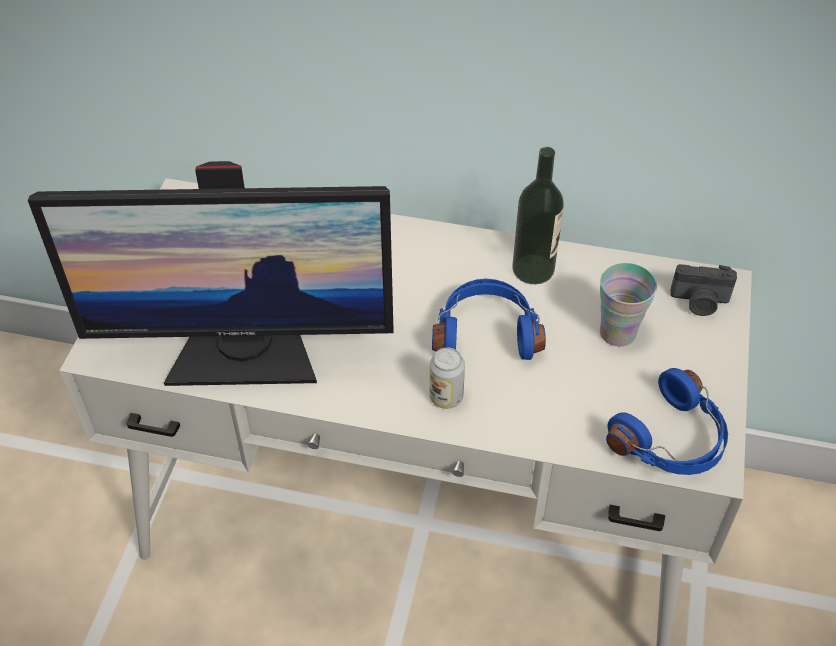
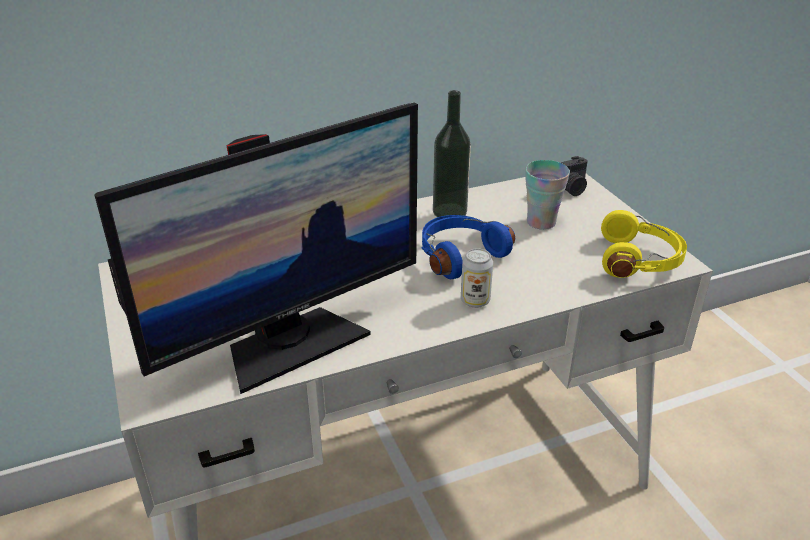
camera: 35 degrees left, 15 degrees down
blue headphones [606,368,728,475] -> yellow headphones [601,210,687,278]

